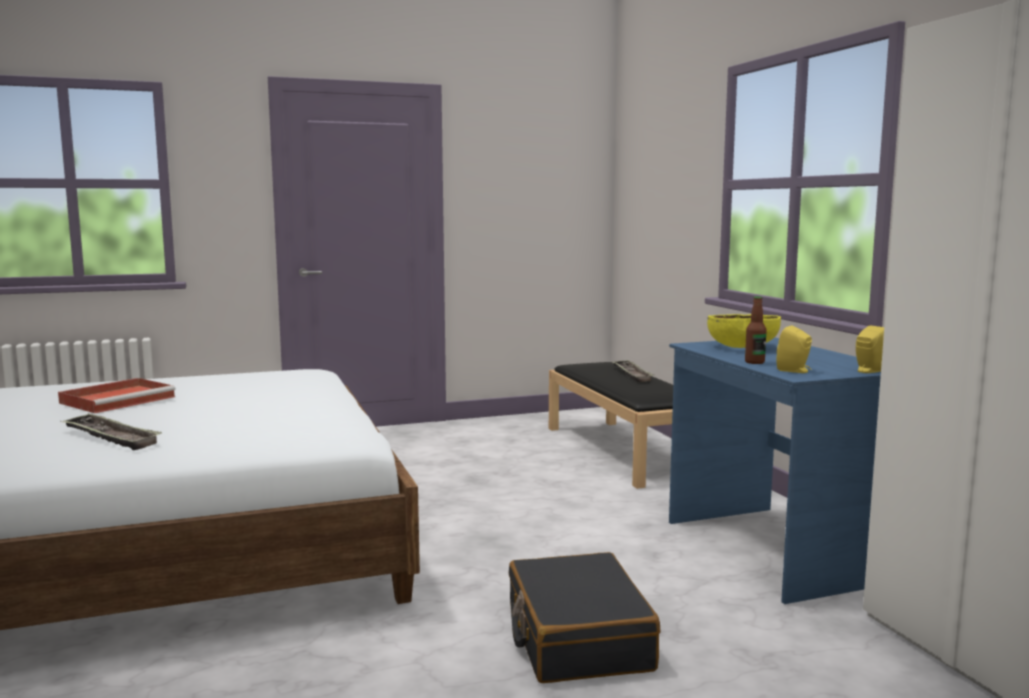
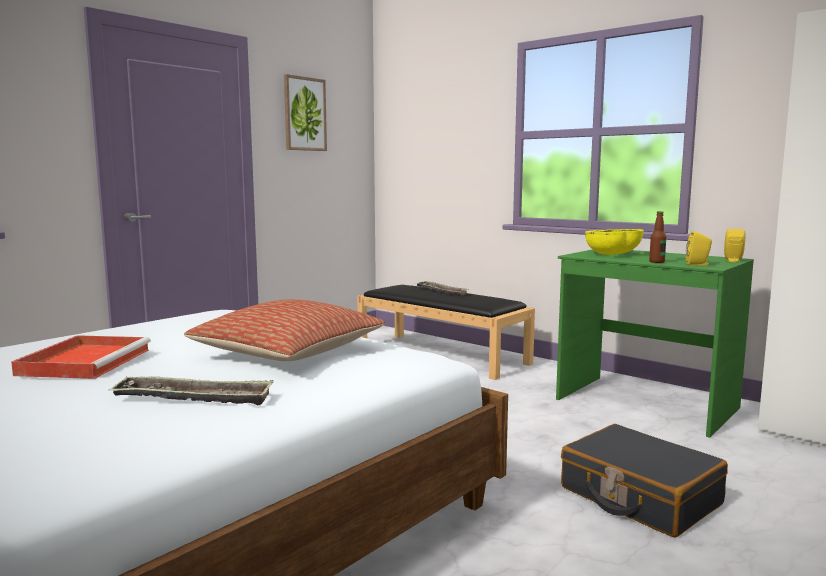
camera: 30 degrees left, 0 degrees up
blue desk [669,337,881,604] -> green desk [556,249,754,438]
none -> pillow [184,299,385,361]
none -> picture [284,74,327,151]

